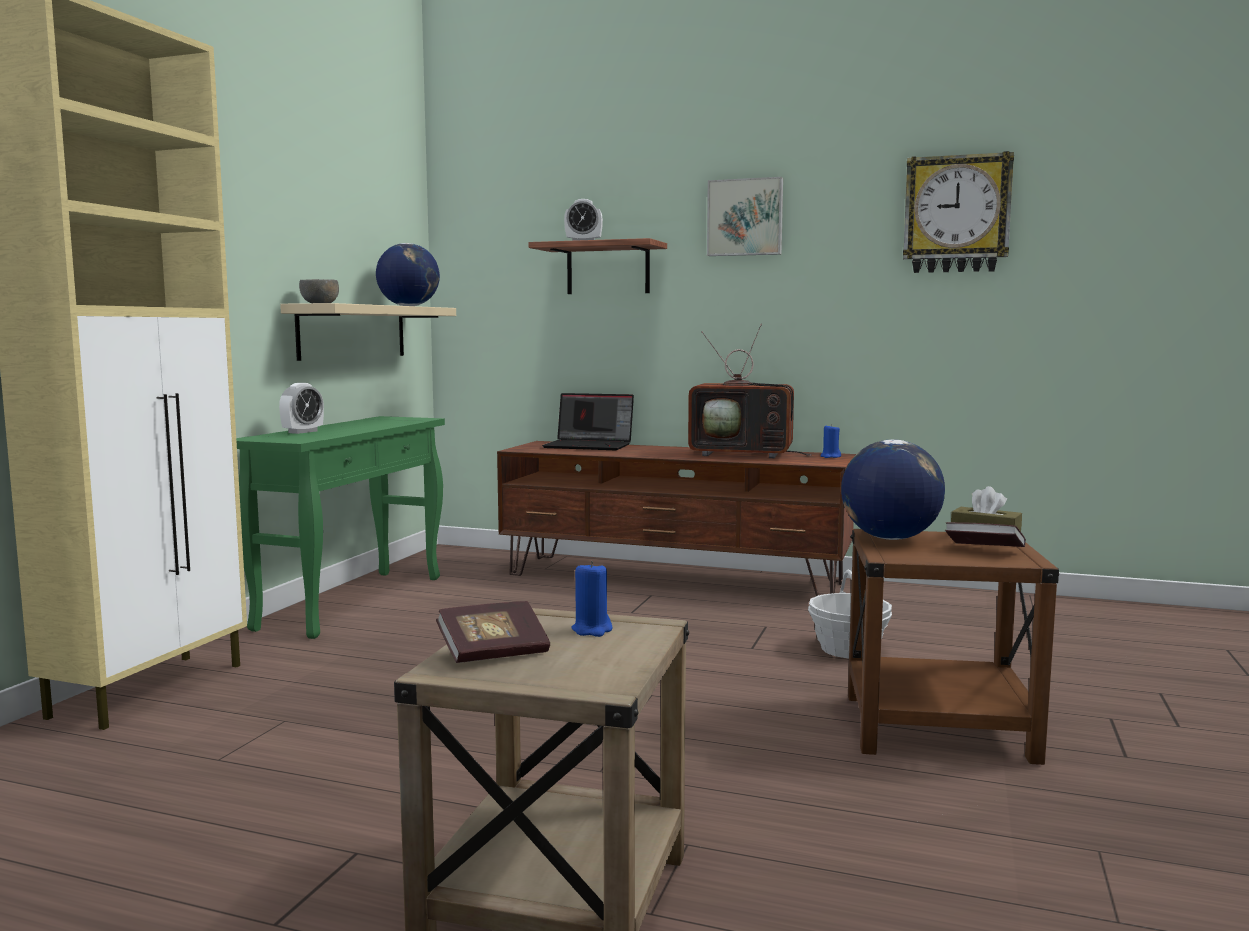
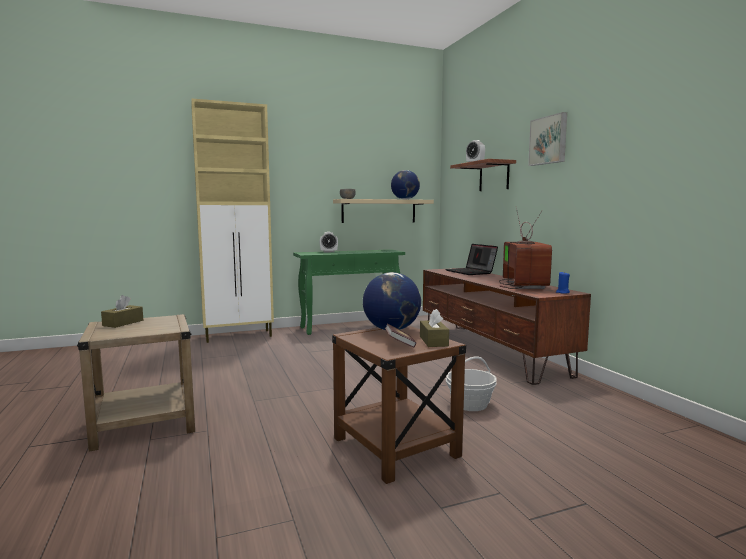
camera: 50 degrees right, 0 degrees up
book [436,601,550,663] -> brown tissue box [101,295,143,328]
blue candle [572,561,613,637] -> none
television [688,324,811,458] -> television turned 150 degrees counterclockwise [499,208,552,289]
wall clock [903,151,1014,273] -> none

